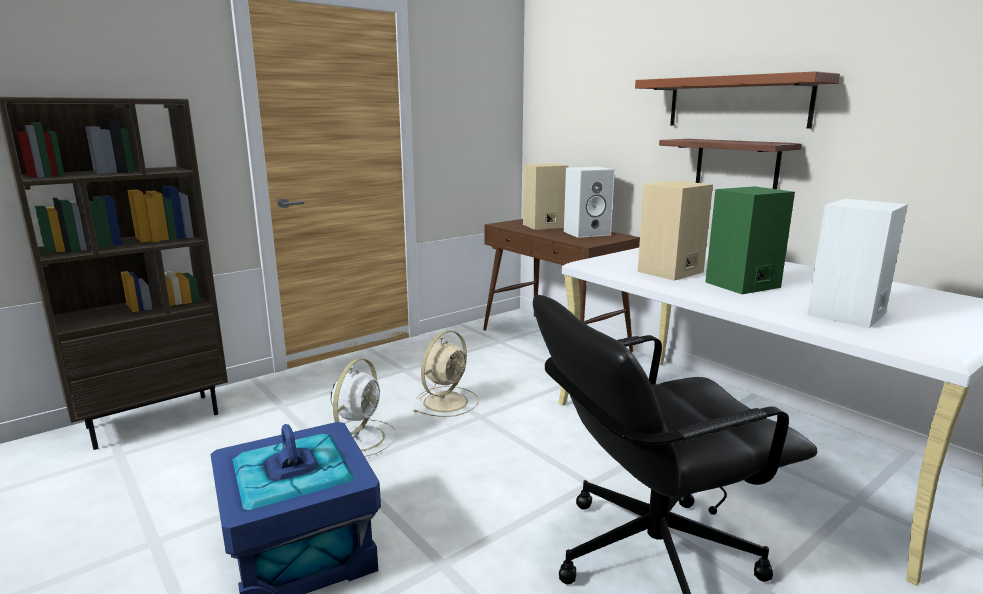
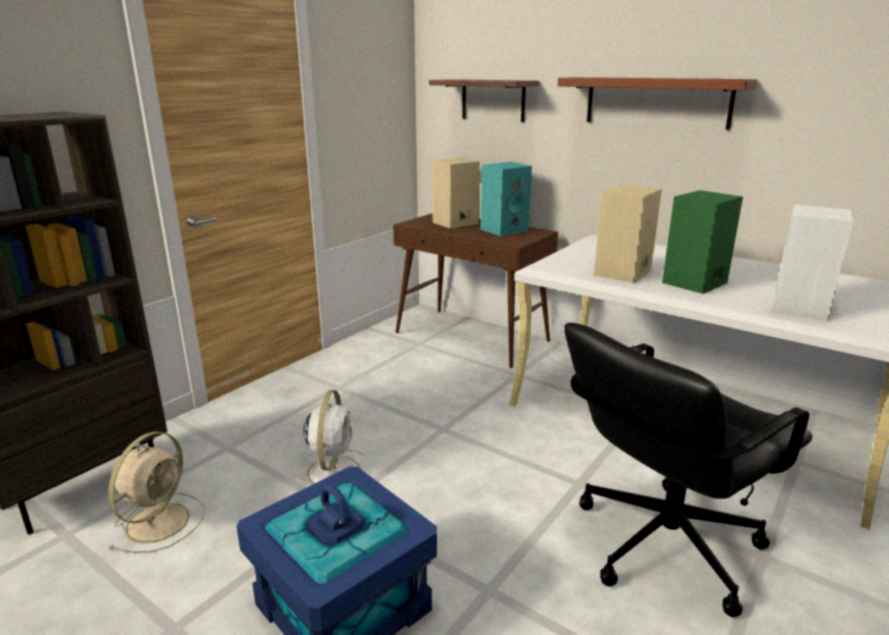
camera: 15 degrees left, 5 degrees up
beige fan [413,330,479,417] -> beige fan moved to [108,432,205,553]
white speaker [564,167,615,238] -> turquoise speaker [480,162,532,236]
shelf [659,139,802,189] -> shelf moved to [429,79,539,122]

